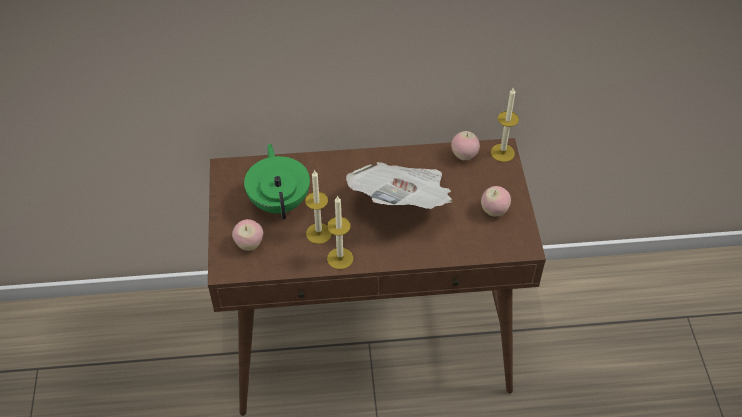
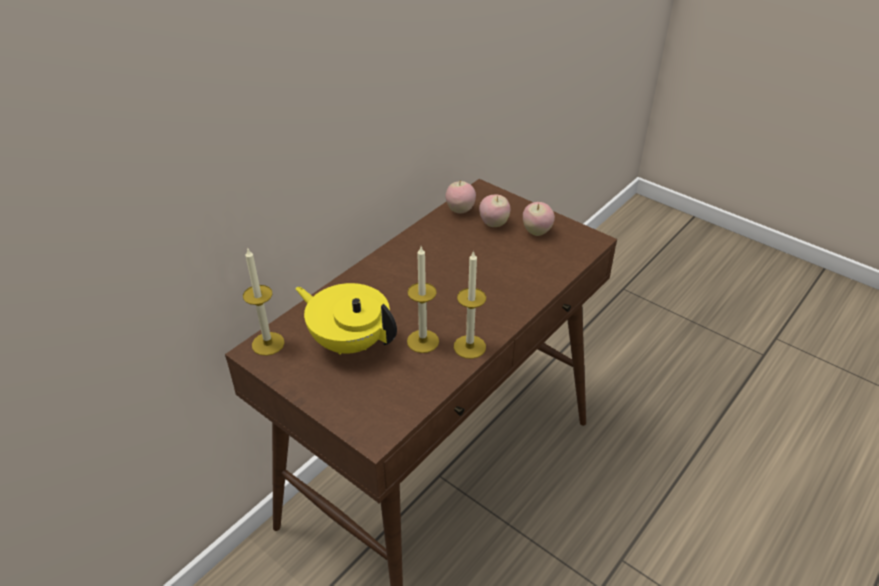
camera: 45 degrees left, 10 degrees down
apple [232,219,263,251] -> apple moved to [479,195,510,227]
green teapot [244,144,310,220] -> yellow teapot [295,283,397,355]
newspaper [346,162,453,209] -> none
candle [491,87,519,162] -> candle moved to [243,247,285,356]

